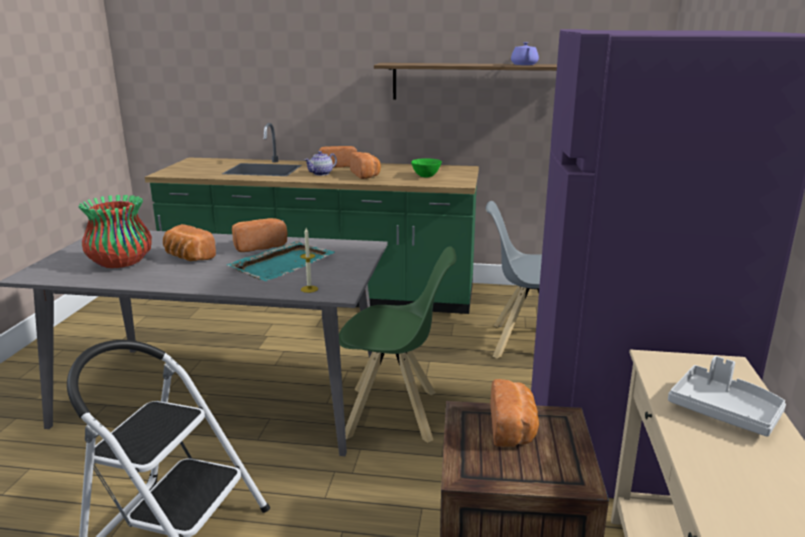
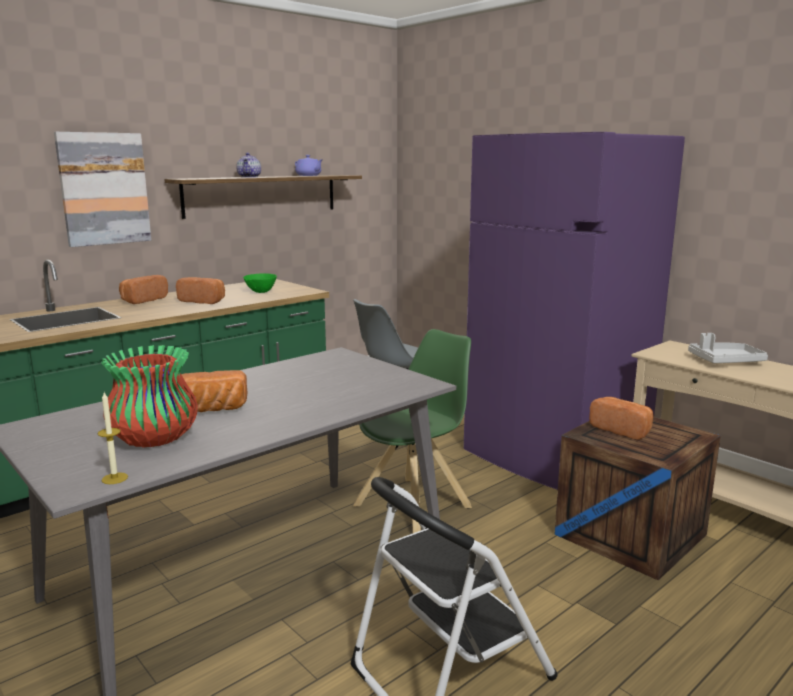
camera: 50 degrees left, 5 degrees down
turquoise tray [227,241,335,281] -> none
bread [232,218,287,252] -> none
candle [300,228,318,293] -> candle moved to [97,392,128,484]
teapot [304,151,337,176] -> teapot moved to [236,153,261,178]
none -> picture [54,132,151,247]

